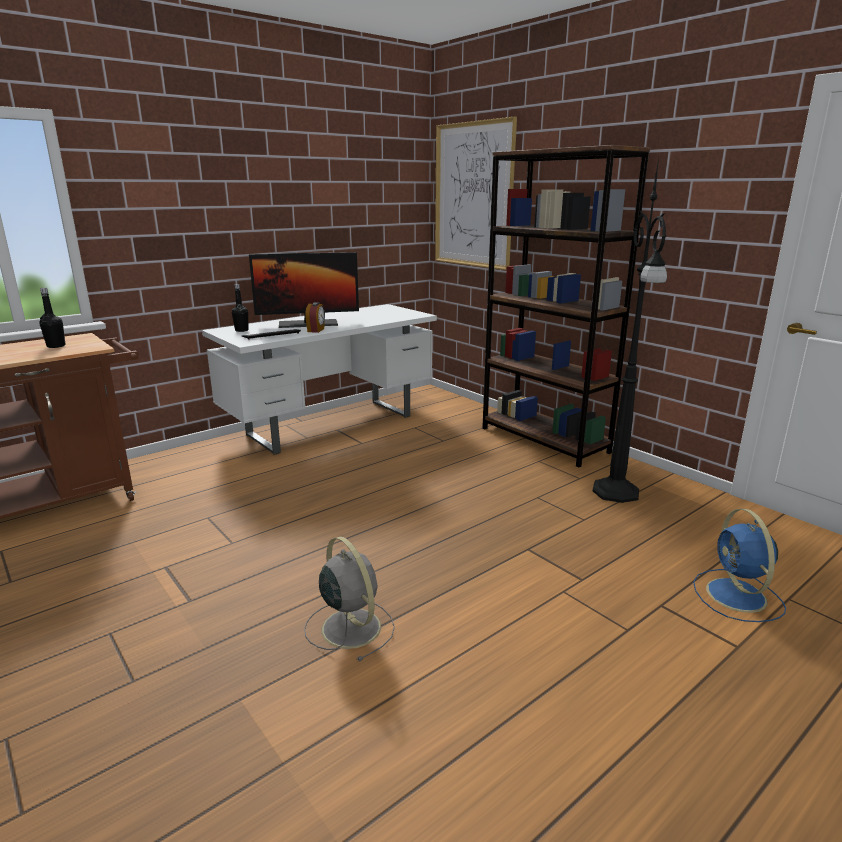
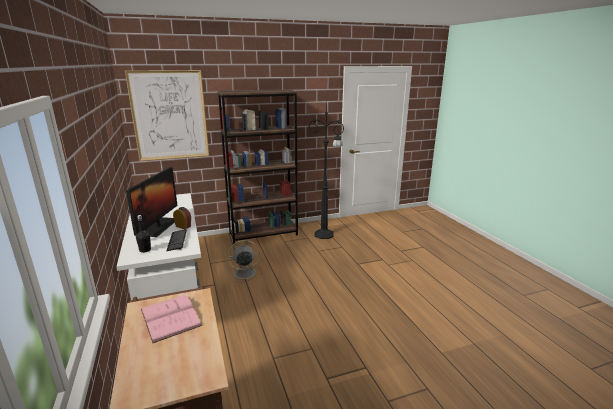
camera: 70 degrees left, 0 degrees up
black bottle [39,288,65,348] -> pink book [141,294,202,343]
grey fan [304,536,395,662] -> grey fan moved to [227,240,262,283]
blue fan [693,509,786,622] -> none

